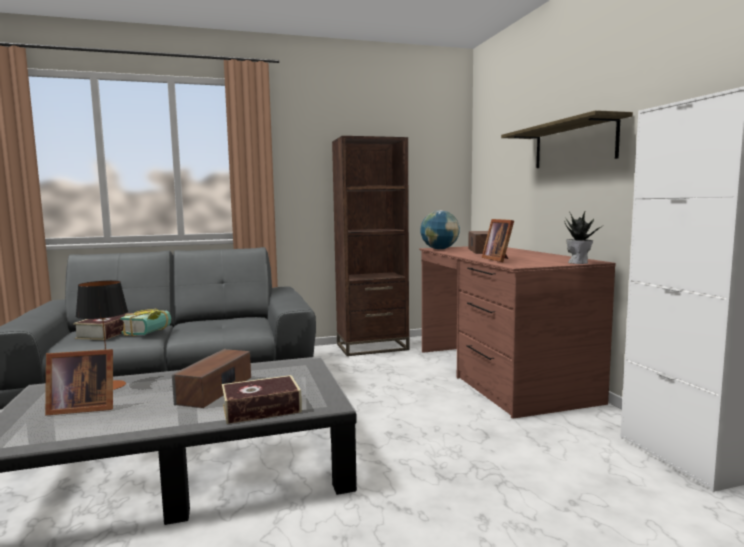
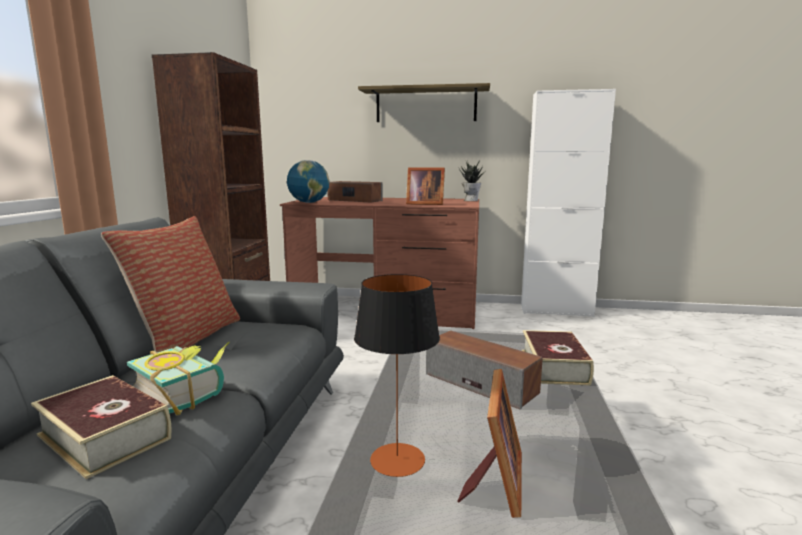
camera: 65 degrees left, 5 degrees up
none -> pillow [101,216,240,352]

